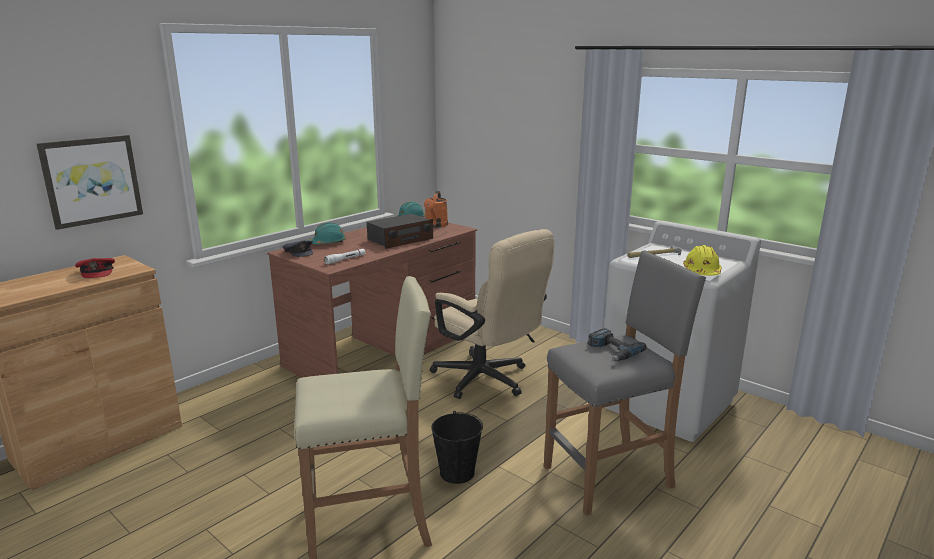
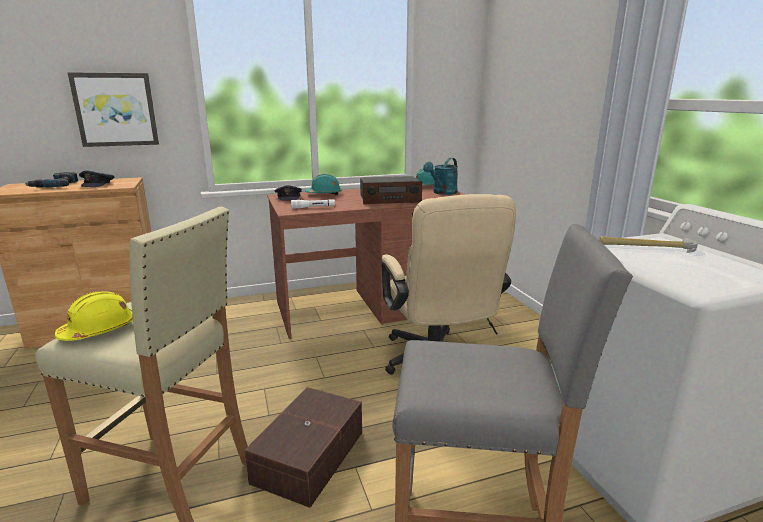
camera: 30 degrees right, 0 degrees up
red cap [75,258,115,278] -> grey cap [79,170,114,187]
orange watering can [424,191,448,228] -> turquoise watering can [423,158,458,195]
black bucket [431,411,483,484] -> brown storage box [245,387,362,508]
power drill [588,328,647,361] -> power drill moved to [25,172,78,188]
yellow hard hat [683,245,722,276] -> yellow hard hat moved to [55,291,133,341]

